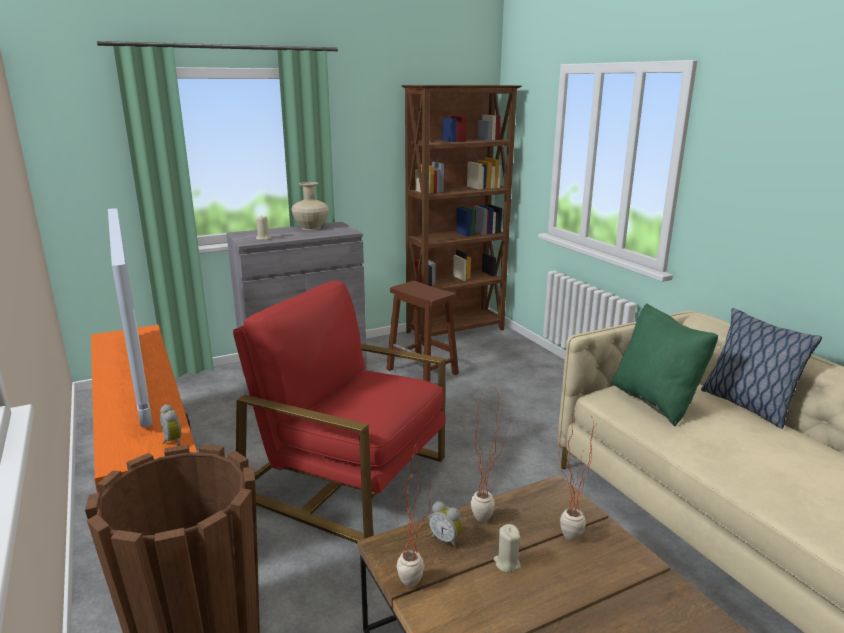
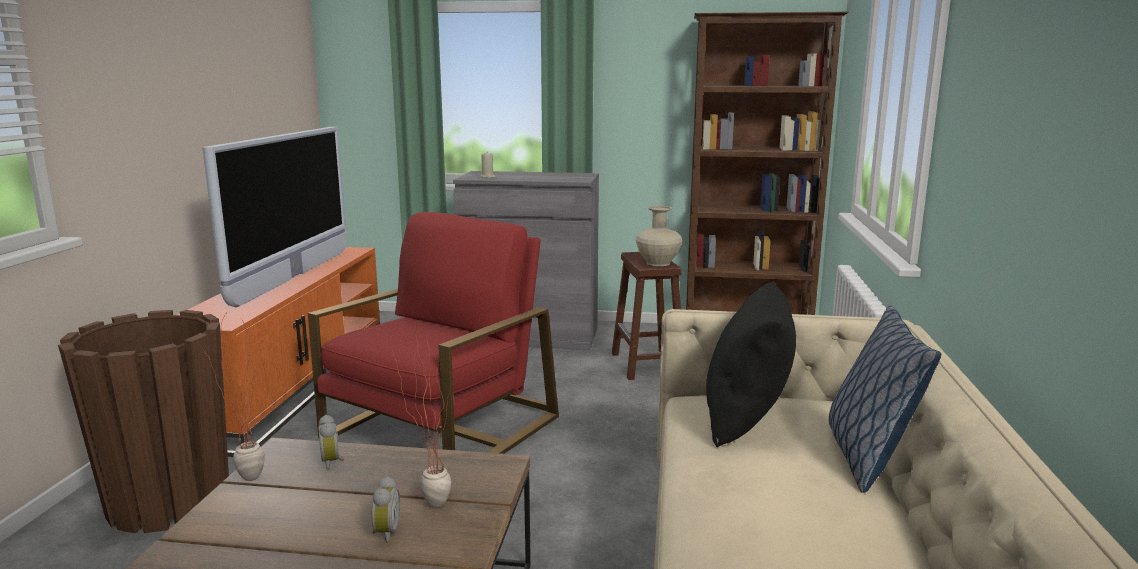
camera: 35 degrees right, 5 degrees down
alarm clock [160,404,181,446] -> alarm clock moved to [371,476,400,544]
red armchair [233,281,446,544] -> red armchair turned 60 degrees clockwise [308,212,559,454]
beige vase [291,182,329,230] -> beige vase moved to [636,206,682,266]
potted plant [471,386,512,522] -> none
beige candle [494,524,521,573] -> none
green pillow [612,303,718,427] -> black pillow [706,281,796,447]

